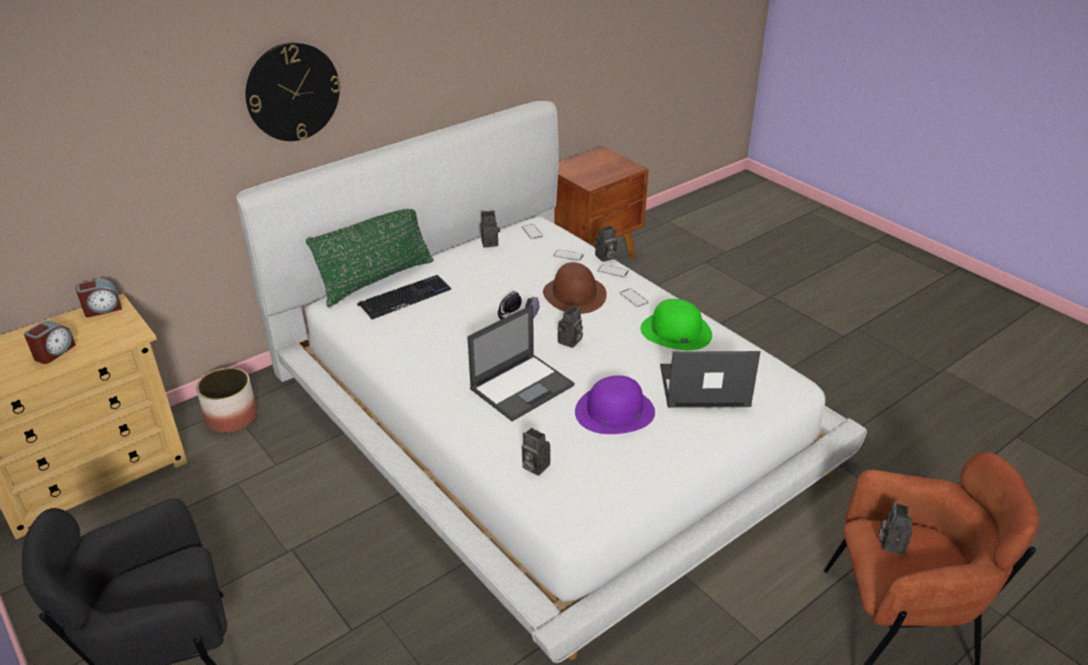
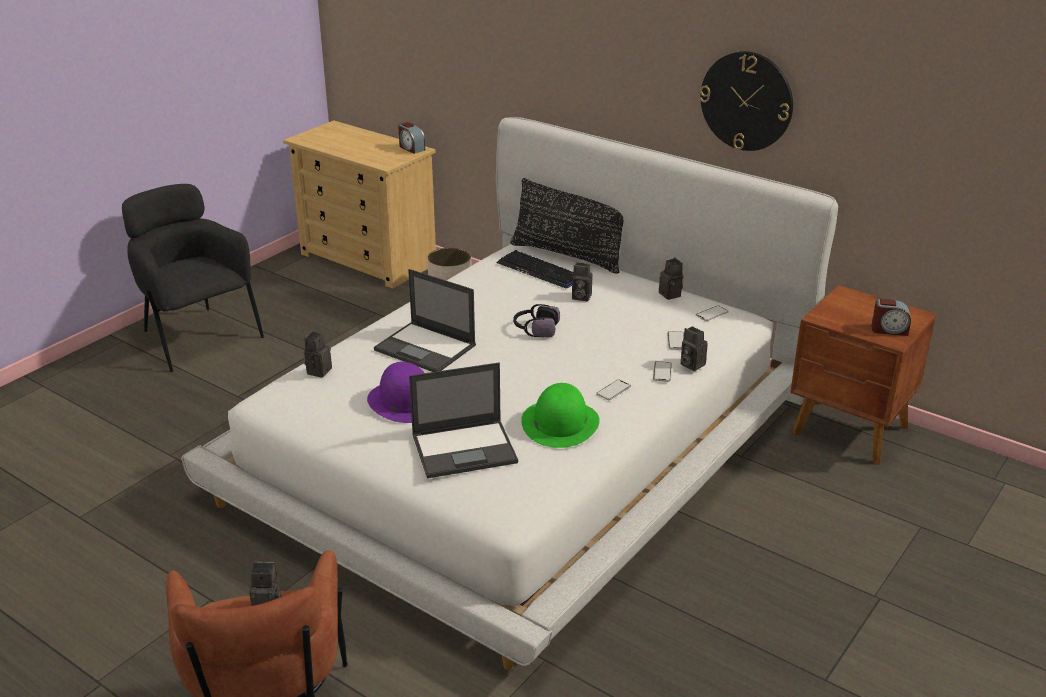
camera: 75 degrees right, 5 degrees down
alarm clock [24,321,76,364] -> alarm clock moved to [871,298,911,336]
wall clock [246,42,341,141] -> wall clock moved to [700,51,793,151]
green pillow [306,209,434,307] -> black pillow [510,178,623,274]
brown hat [543,262,607,314] -> none
camera [558,306,583,348] -> camera moved to [572,262,593,301]
laptop [660,351,761,408] -> laptop turned 90 degrees clockwise [409,363,518,478]

